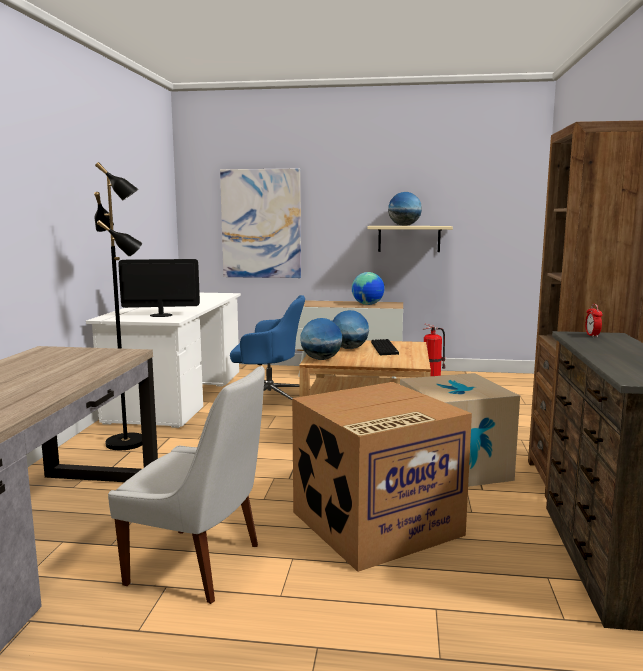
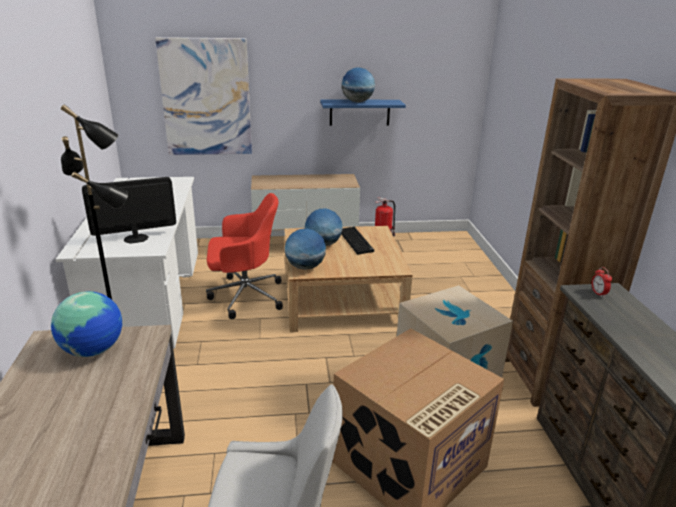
camera: 15 degrees left, 15 degrees up
blue office chair [230,295,305,400] -> red office chair [206,193,283,319]
globe [352,272,385,305] -> globe moved to [51,291,122,357]
beige shelf [368,226,453,252] -> blue shelf [320,100,406,126]

